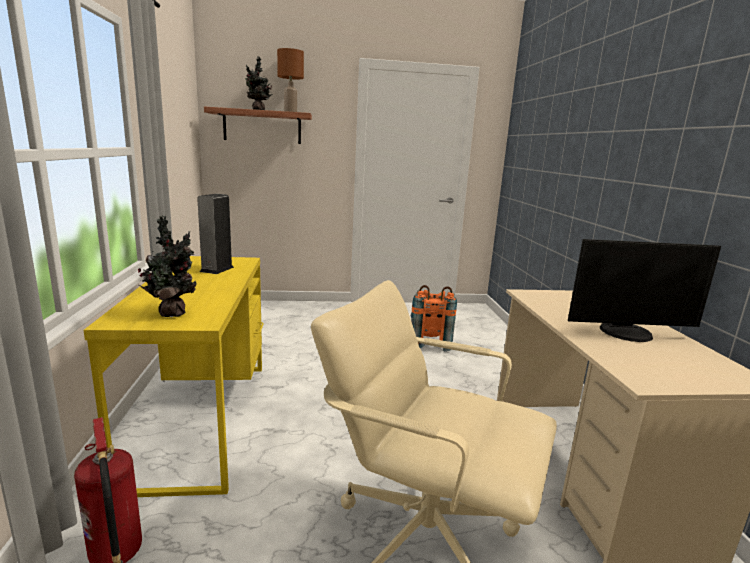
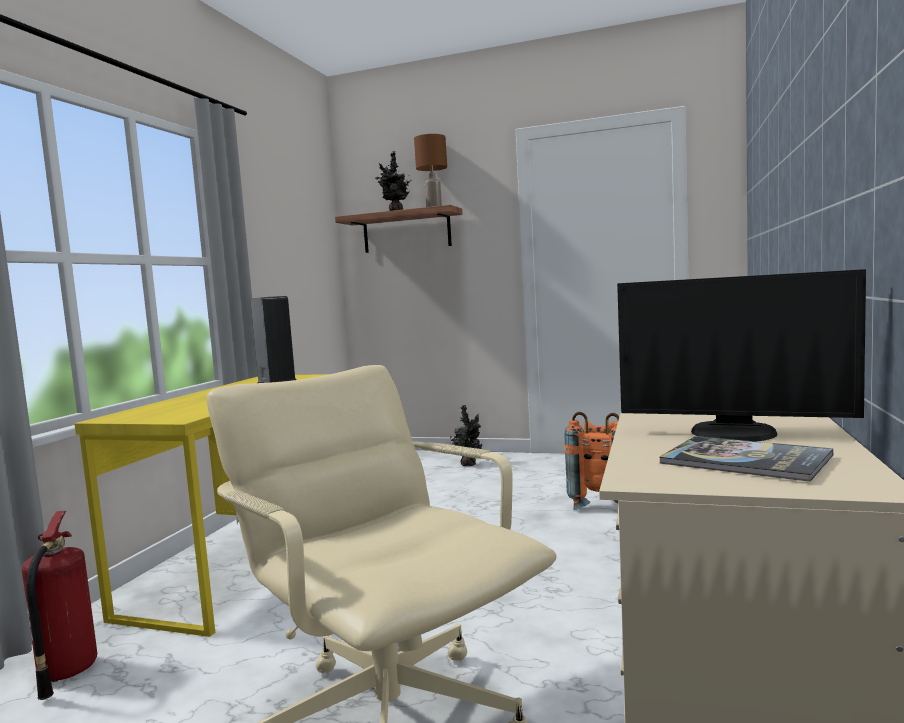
camera: 25 degrees right, 10 degrees down
potted plant [138,216,197,317] -> potted plant moved to [450,405,482,466]
none -> book [659,436,833,482]

